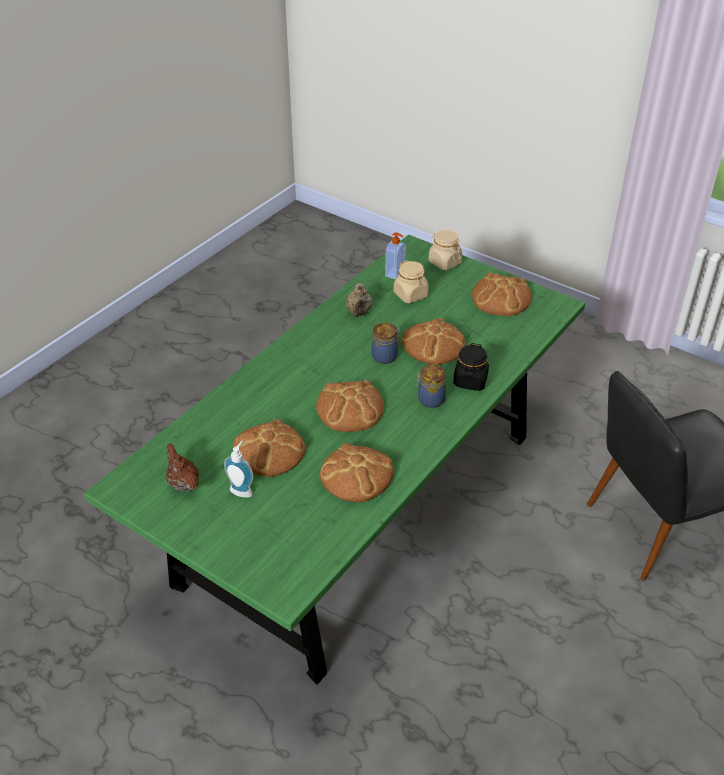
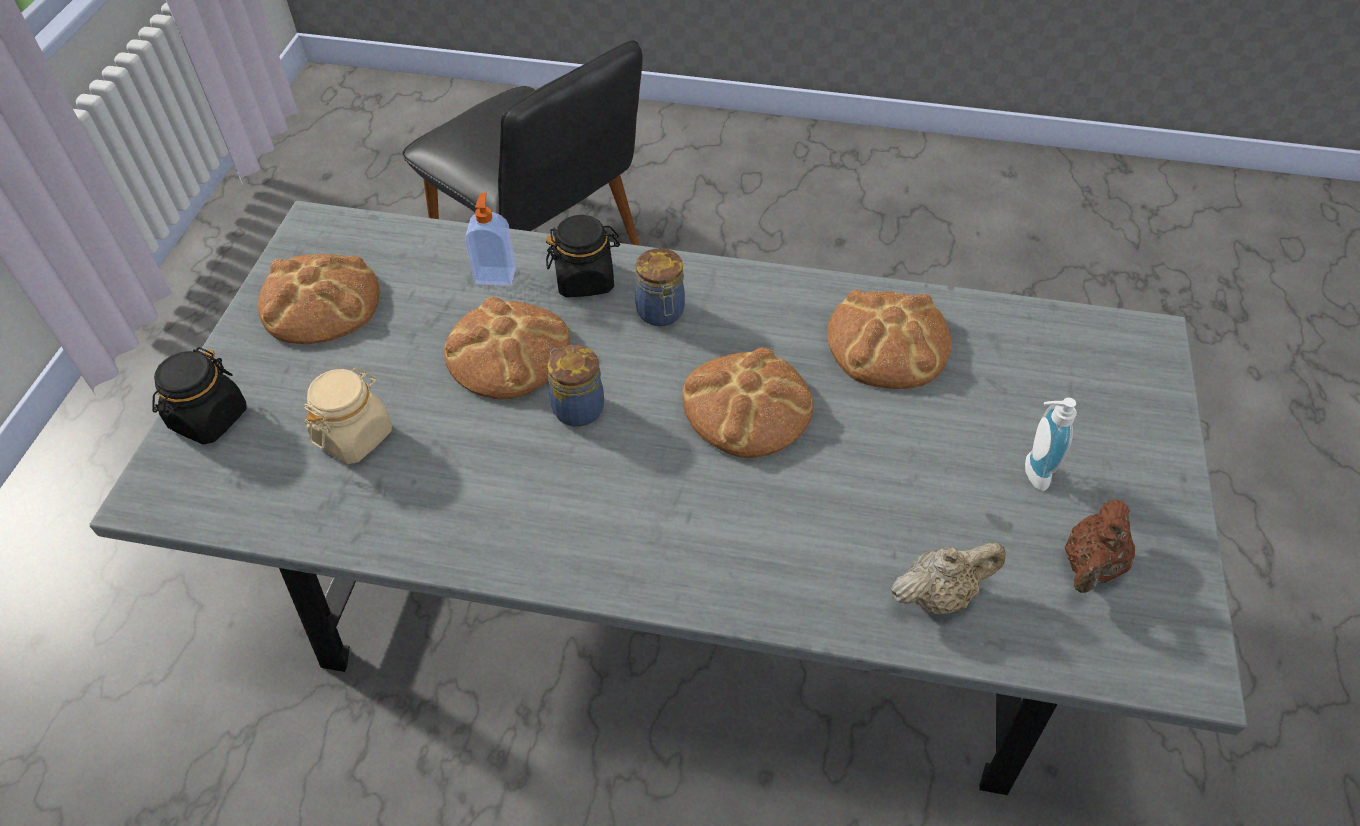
camera: 115 degrees left, 10 degrees up
green dining table [84,235,585,685] -> grey dining table [89,201,1247,795]
bread [233,419,306,477] -> none
beige teapot [346,283,373,317] -> beige teapot moved to [891,542,1006,614]
soap dispenser [385,232,406,279] -> soap dispenser moved to [465,192,516,286]
beige jar [429,230,462,270] -> black jar [152,347,247,444]

